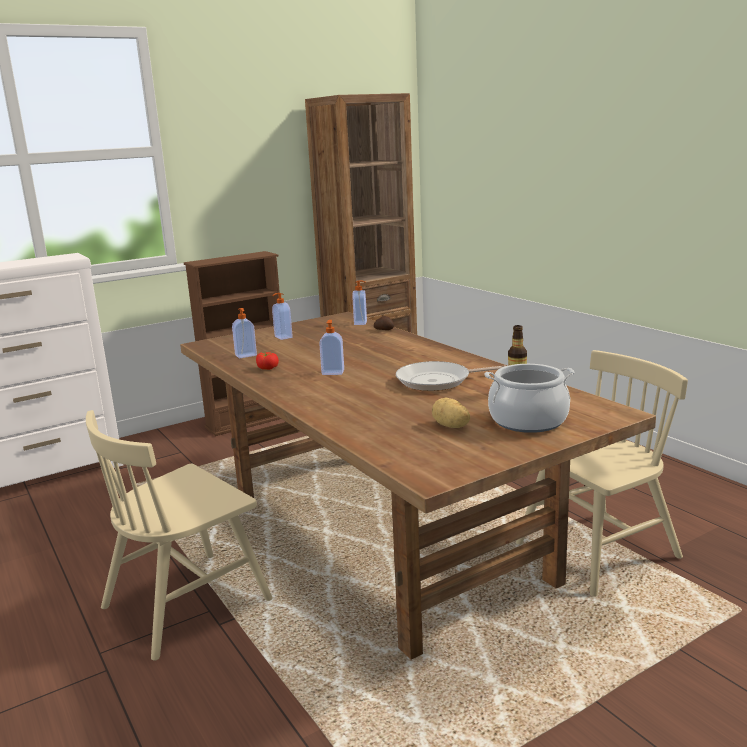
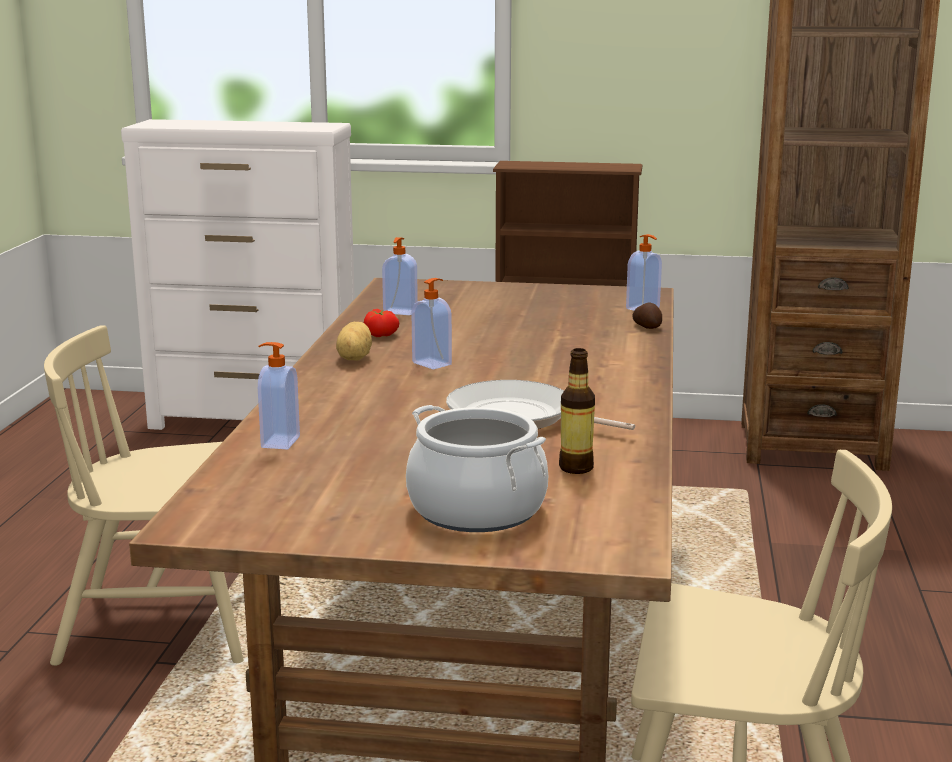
camera: 40 degrees right, 0 degrees up
soap dispenser [272,293,293,340] -> soap dispenser moved to [258,342,300,450]
potato [432,398,470,428] -> potato moved to [336,322,372,360]

